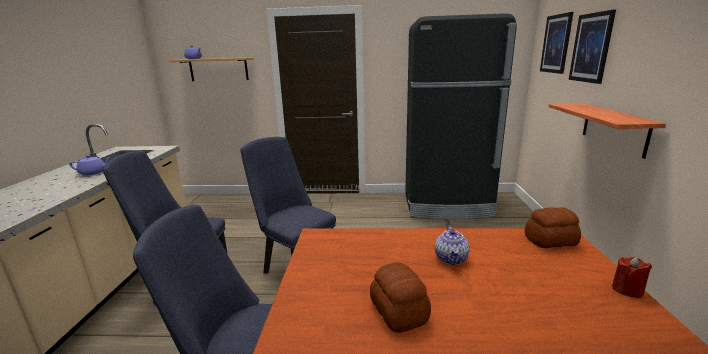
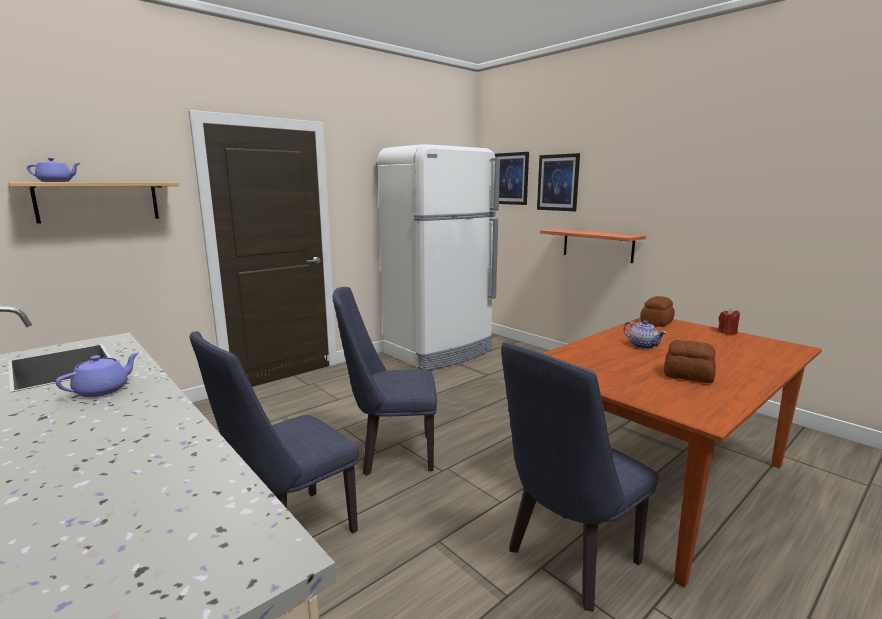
camera: 45 degrees left, 5 degrees down
black fridge [405,13,517,220] -> white fridge [378,144,500,370]

